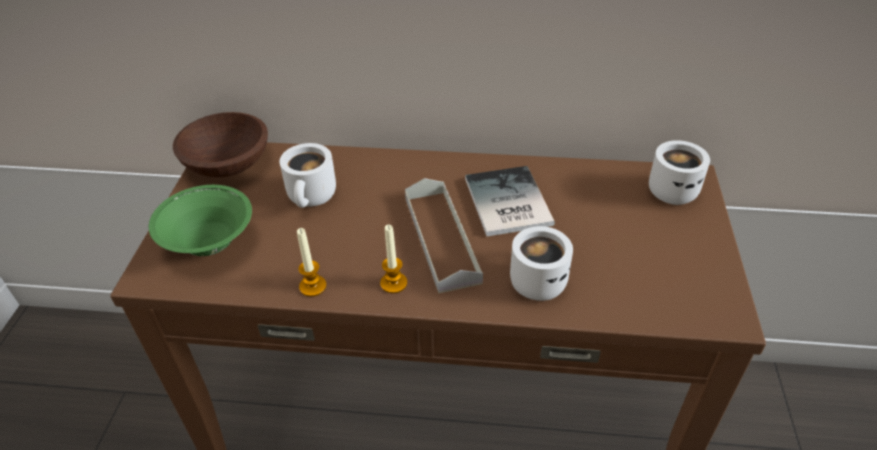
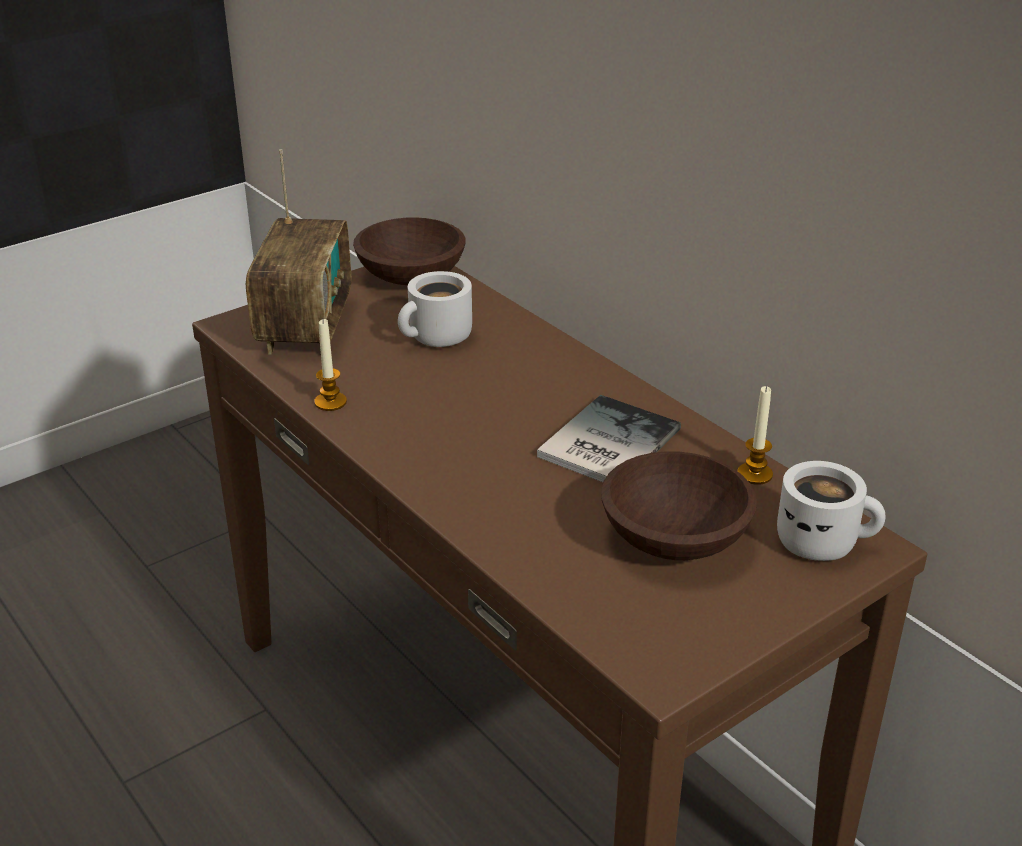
camera: 45 degrees right, 10 degrees down
green bowl [149,185,252,256] -> radio [246,149,352,354]
candle [380,225,407,294] -> candle moved to [738,386,773,485]
grey tray [405,178,483,293] -> none
white mug [510,226,573,301] -> none
none -> brown bowl [601,451,757,560]

